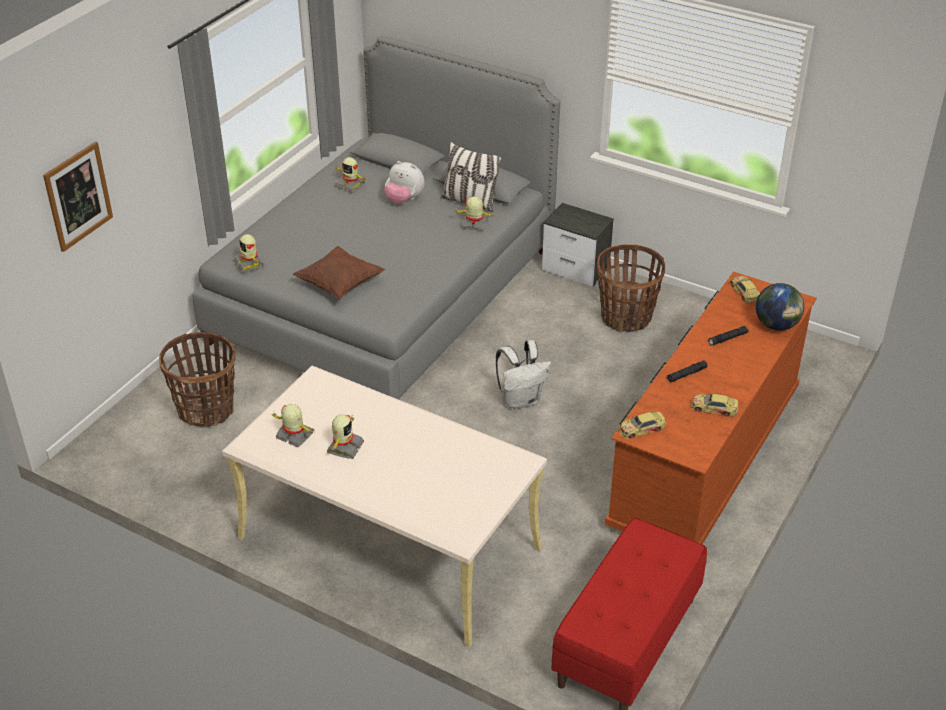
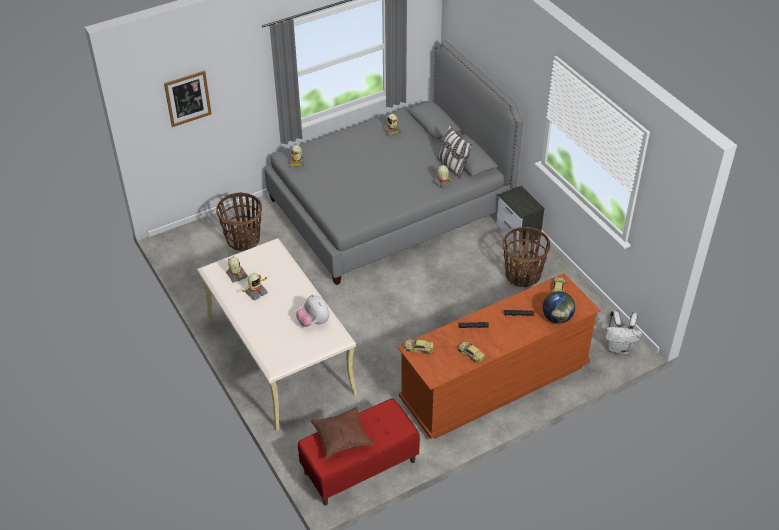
camera: 30 degrees right, 5 degrees up
brown pillow [293,246,385,300] -> brown pillow moved to [310,407,374,459]
plush toy [384,161,425,204] -> plush toy moved to [296,294,330,327]
white backpack [496,340,551,410] -> white backpack moved to [605,310,642,354]

